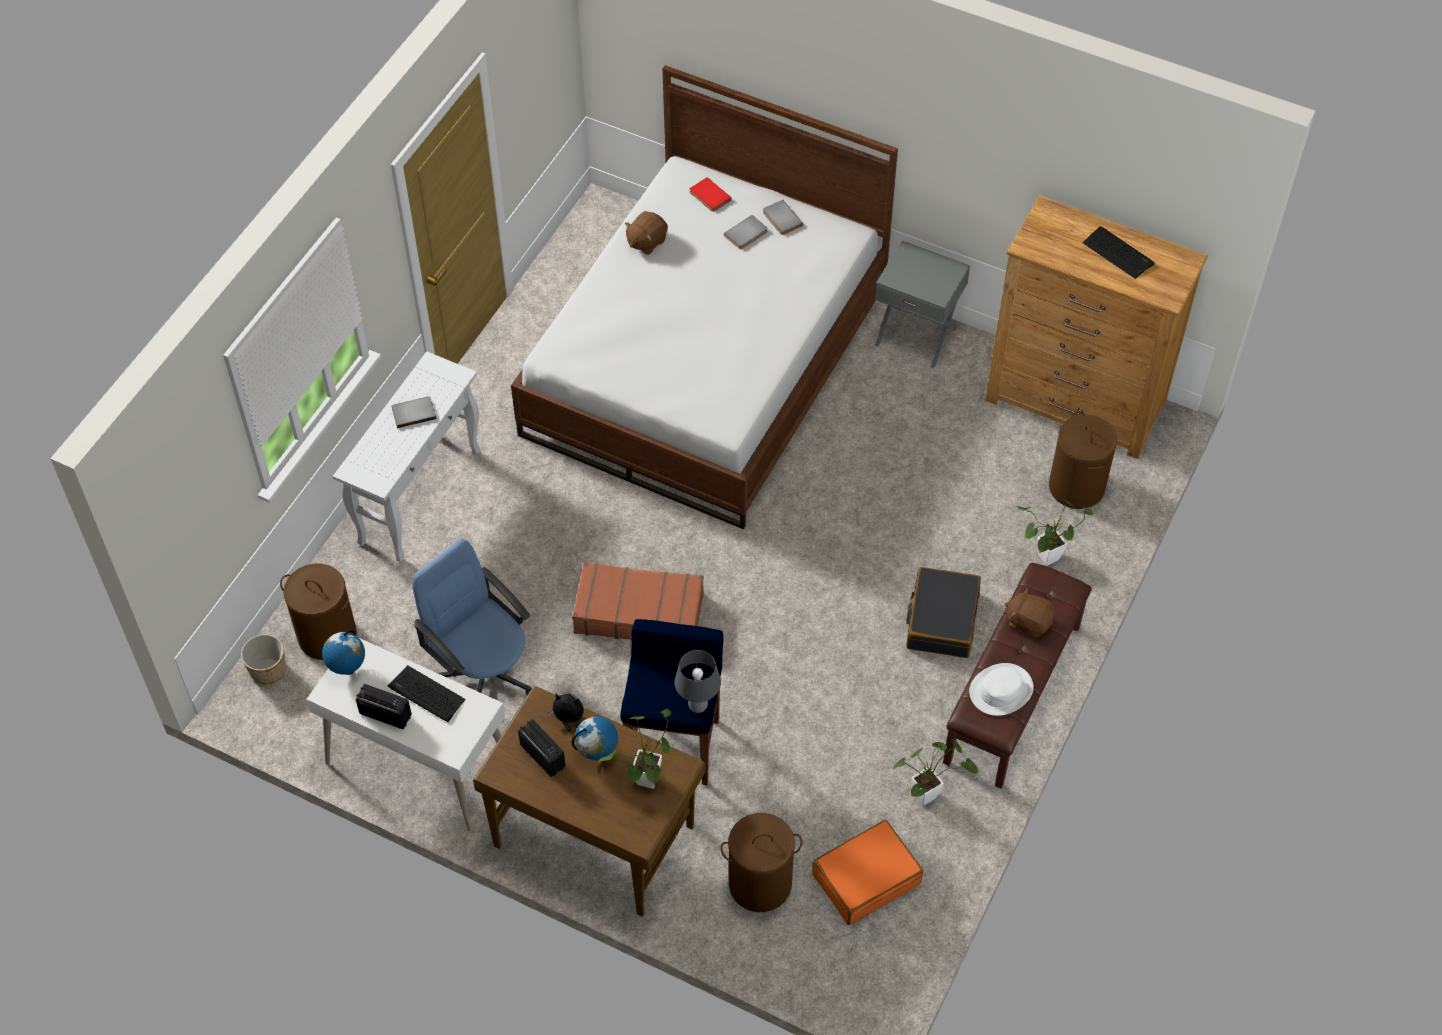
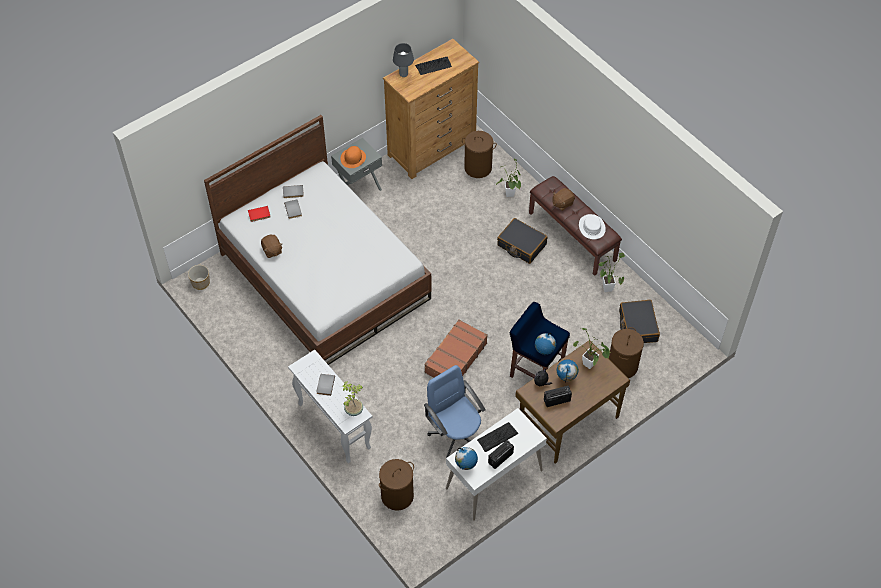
camera: 65 degrees left, 0 degrees up
planter [241,634,286,685] -> planter moved to [188,265,210,290]
blue office chair [412,539,532,695] -> blue office chair turned 75 degrees clockwise [424,365,485,458]
grey table lamp [675,650,721,713] -> grey table lamp moved to [393,43,414,77]
orange suitcase [812,820,923,925] -> black suitcase [619,300,660,343]
none -> orange hat [341,146,366,168]
none -> potted plant [342,381,363,416]
none -> globe [535,333,556,355]

